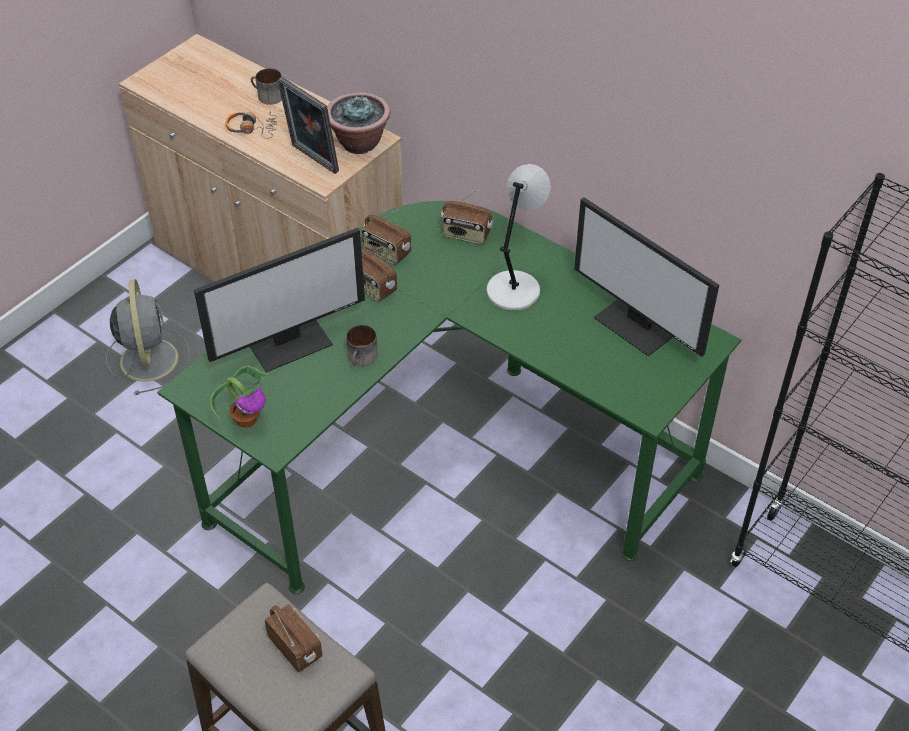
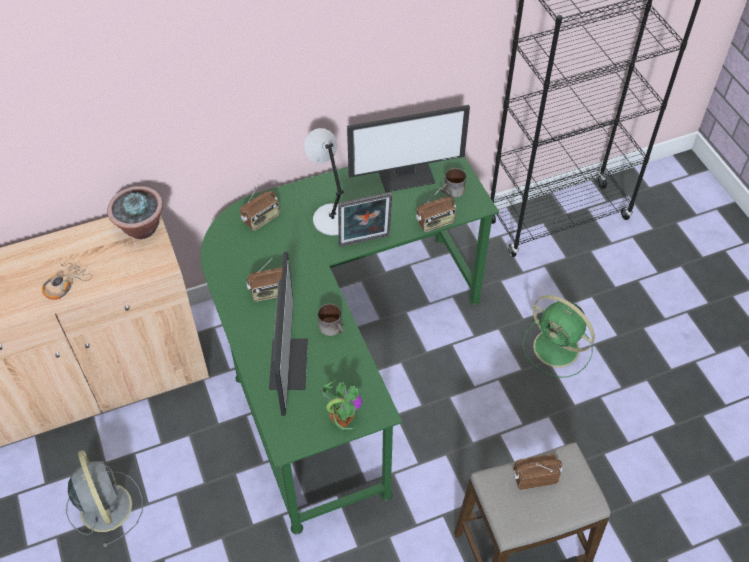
camera: 60 degrees left, 5 degrees up
grey fan [106,279,190,395] -> grey fan turned 45 degrees clockwise [66,450,143,547]
mug [251,68,282,105] -> mug moved to [441,168,466,197]
picture frame [278,77,339,174] -> picture frame moved to [338,192,393,247]
radio [361,210,411,265] -> radio moved to [416,188,456,232]
none -> green fan [522,295,595,378]

